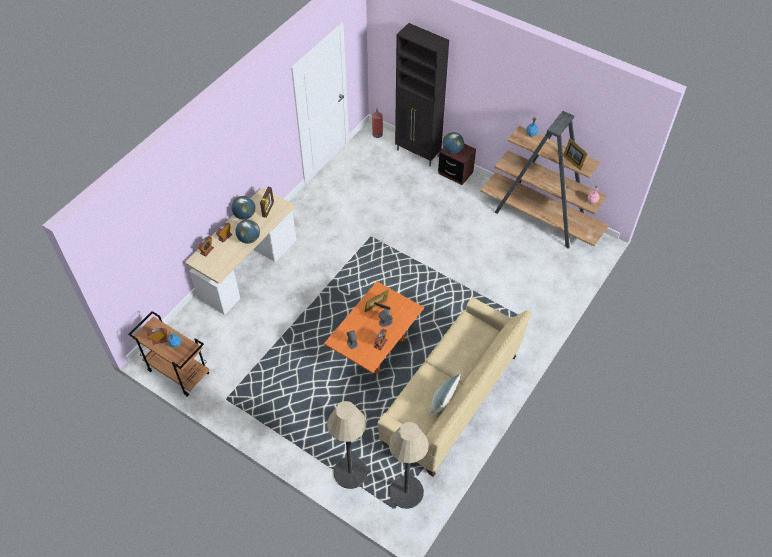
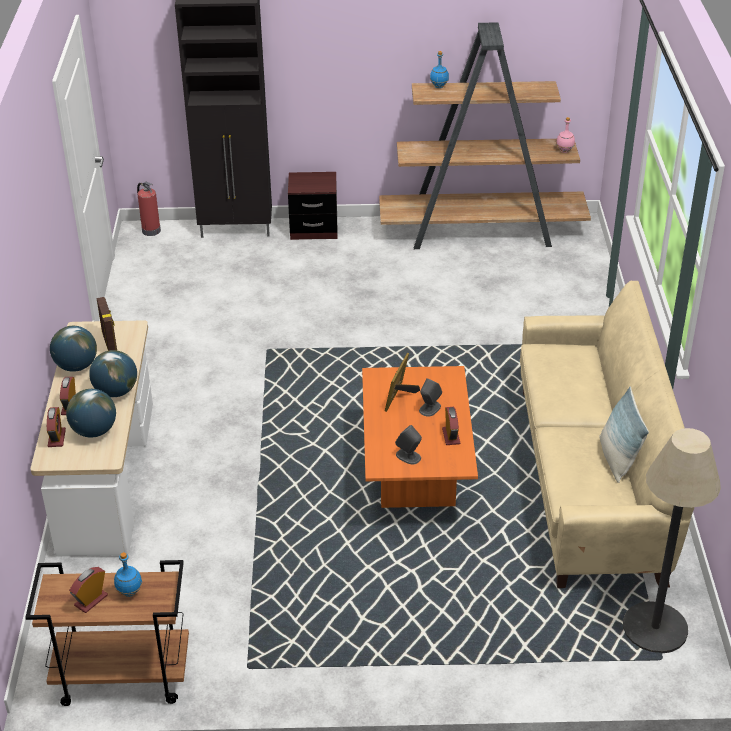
camera: 35 degrees left, 15 degrees down
floor lamp [327,401,368,489] -> none
globe [442,132,464,154] -> globe moved to [66,389,116,438]
picture frame [563,139,588,170] -> none

